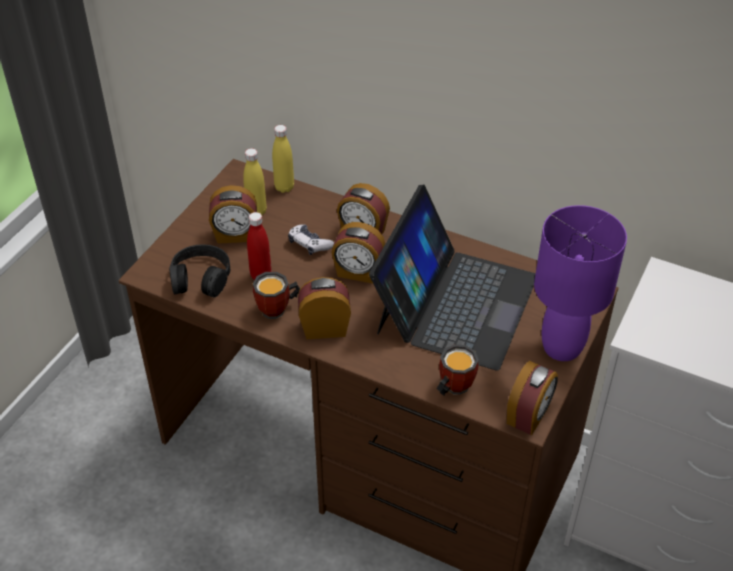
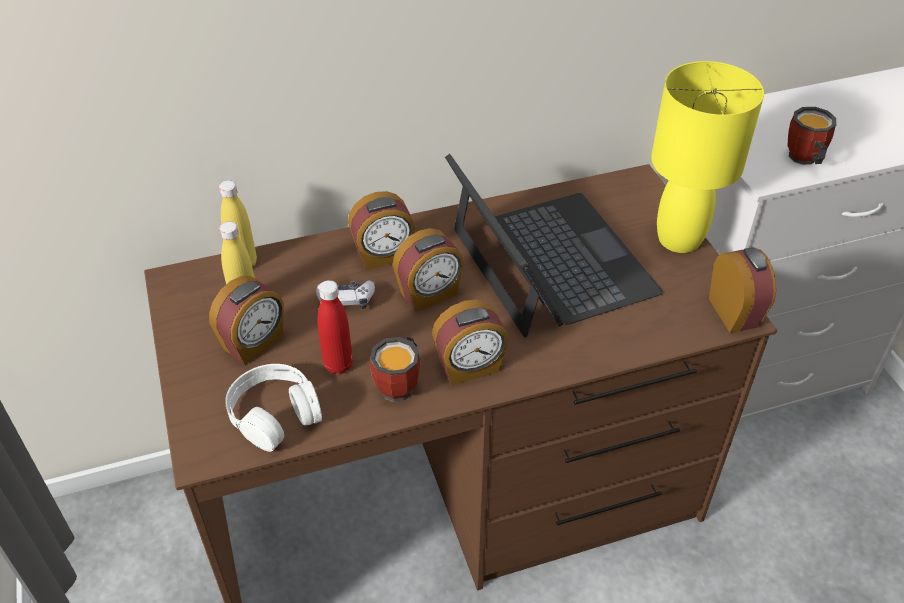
camera: 45 degrees left, 0 degrees up
black headphones [169,244,230,298] -> white headphones [225,364,322,452]
alarm clock [298,277,351,339] -> alarm clock turned 150 degrees counterclockwise [432,299,509,386]
mug [437,344,479,396] -> mug moved to [788,107,836,165]
purple table lamp [534,205,627,361] -> yellow table lamp [651,61,764,253]

